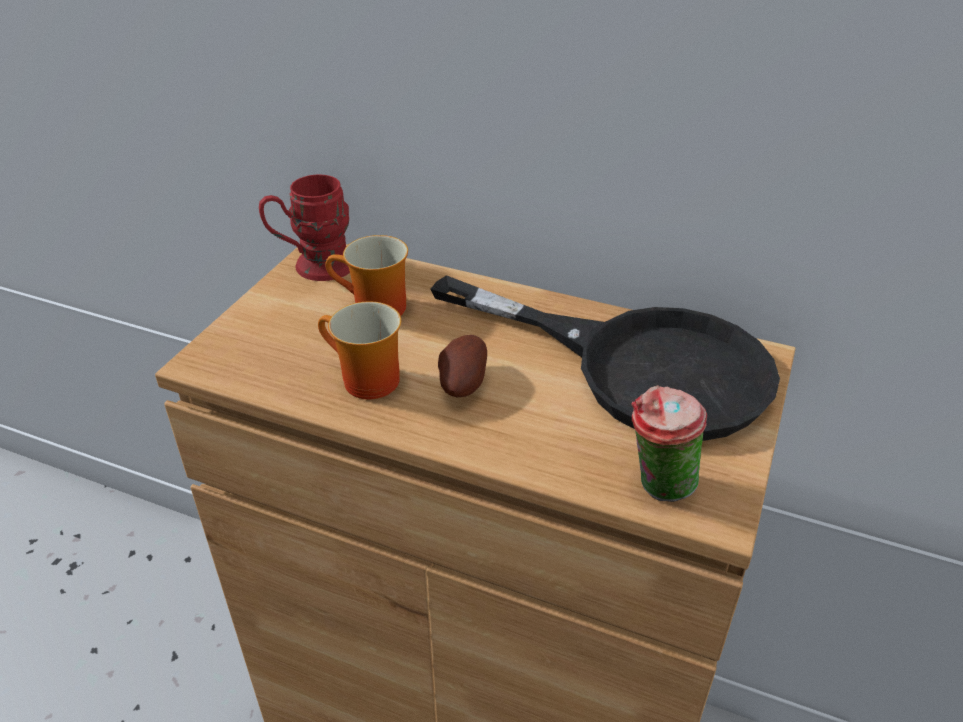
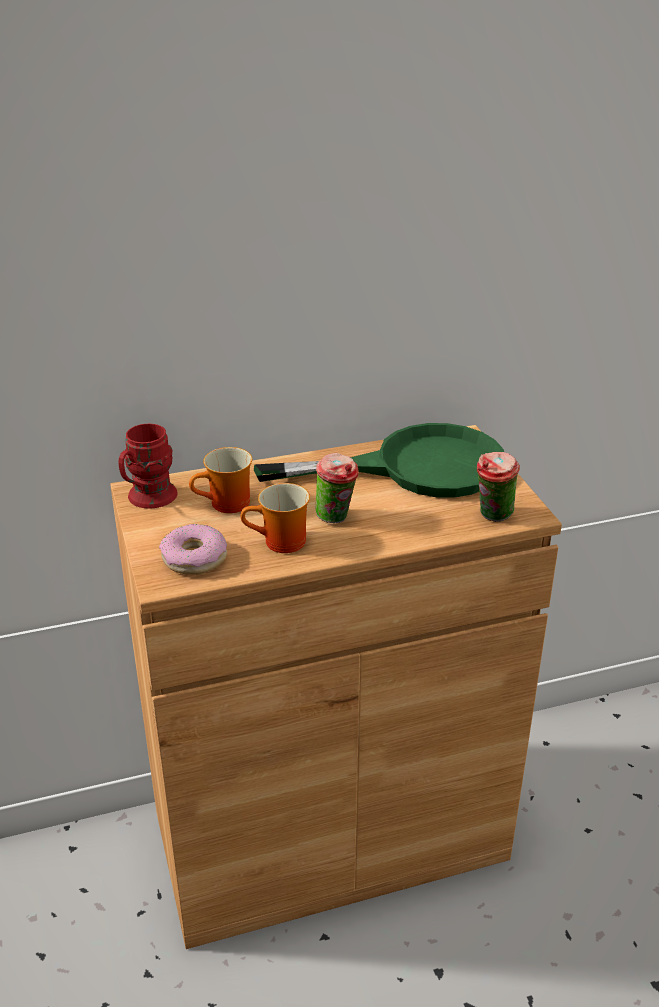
camera: 40 degrees left, 5 degrees down
black frying pan [431,275,780,441] -> green frying pan [254,423,504,498]
potato [438,335,487,397] -> cup [316,453,359,523]
none -> donut [159,524,227,575]

